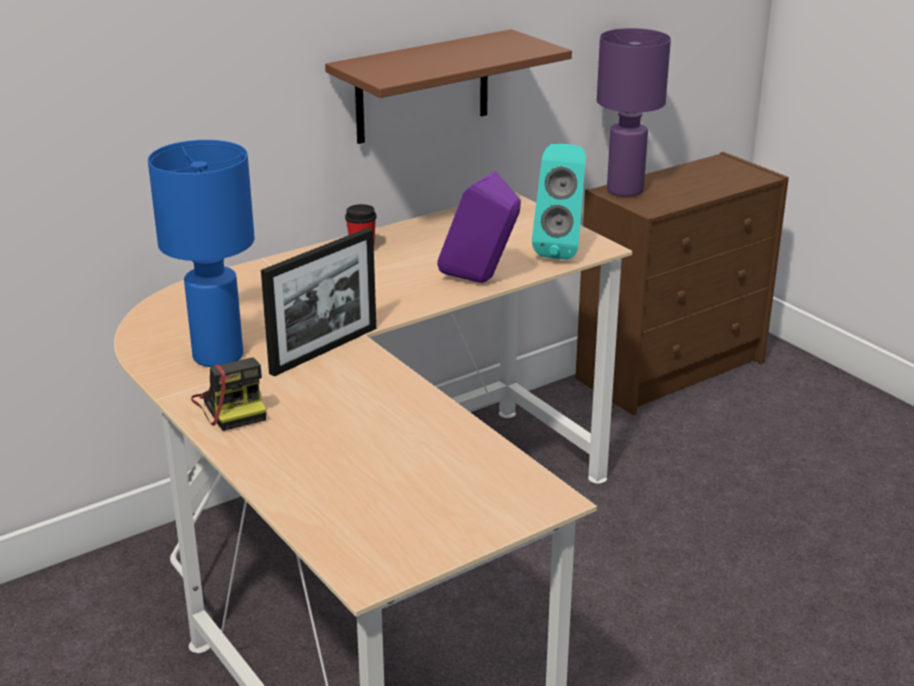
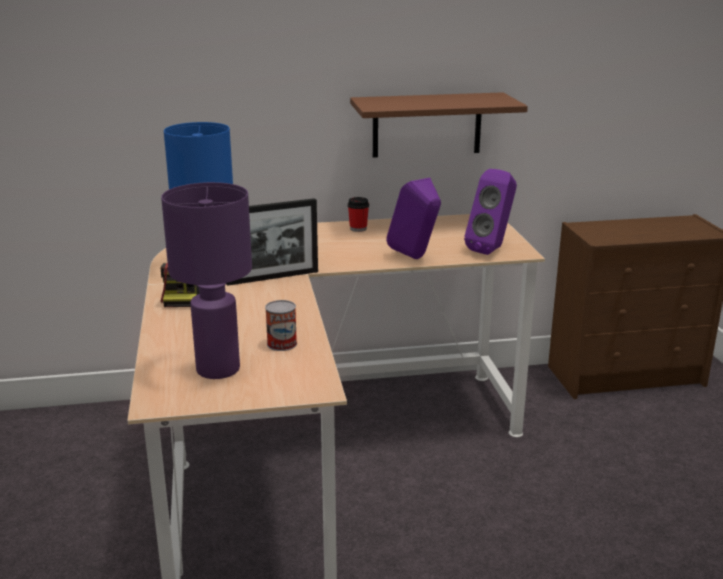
camera: 25 degrees right, 5 degrees down
turquoise speaker [532,144,586,260] -> purple speaker [464,169,517,255]
purple table lamp [597,28,671,197] -> purple table lamp moved to [161,182,252,379]
none -> can [265,300,297,351]

